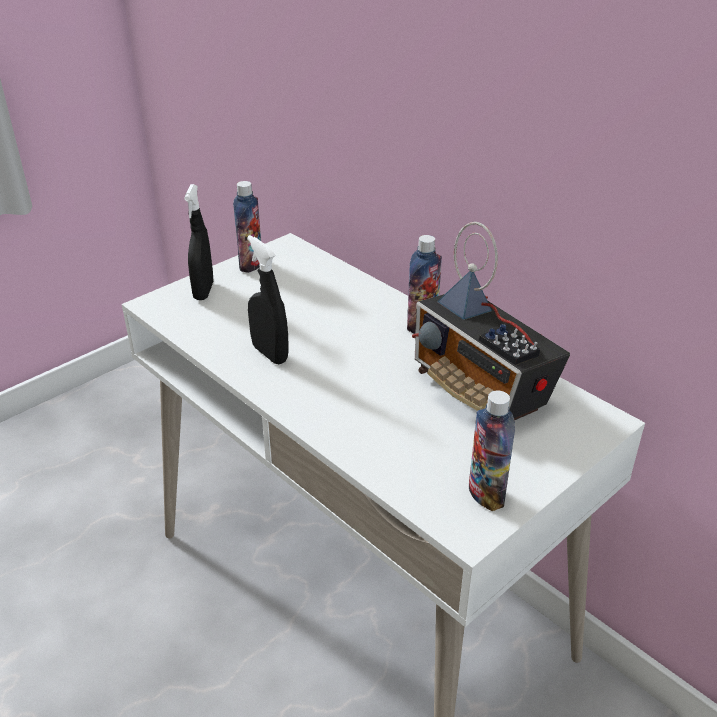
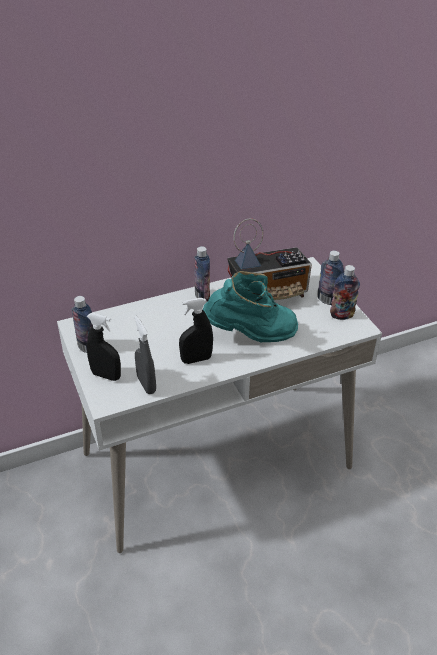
camera: 70 degrees left, 5 degrees up
none -> grey spray bottle [134,316,156,394]
none -> turquoise boot [203,271,298,342]
none -> bottle [317,251,344,305]

